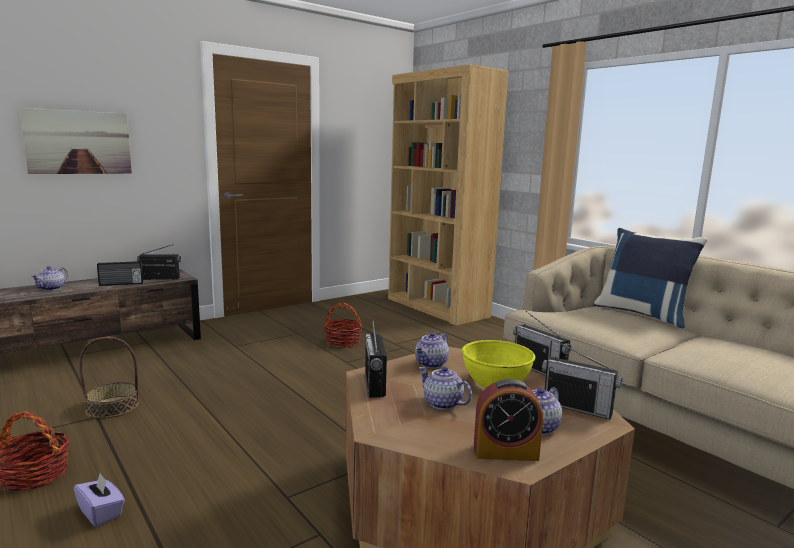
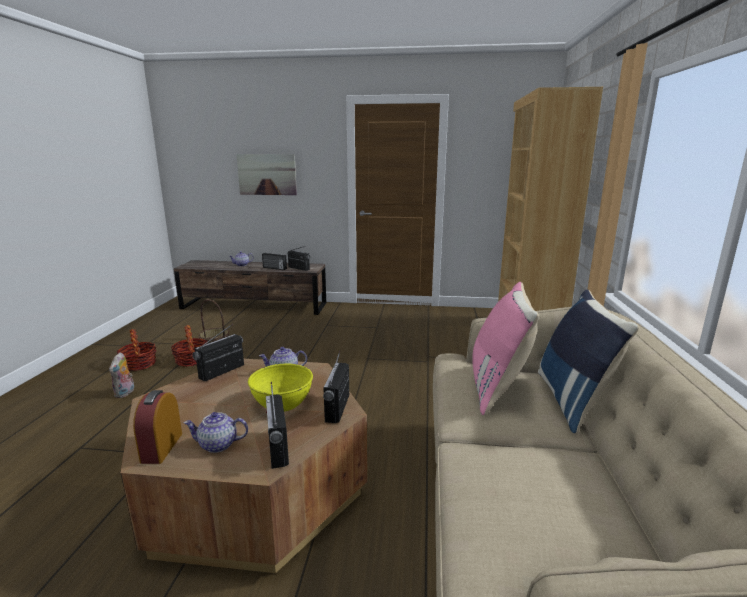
camera: 45 degrees right, 5 degrees up
purple tissue box [74,473,125,527] -> plush toy [109,352,134,398]
basket [324,303,362,348] -> basket moved to [171,325,208,367]
teapot [419,366,472,410] -> none
alarm clock [474,379,543,461] -> alarm clock turned 45 degrees clockwise [133,390,182,464]
none -> pink pillow [472,282,539,416]

